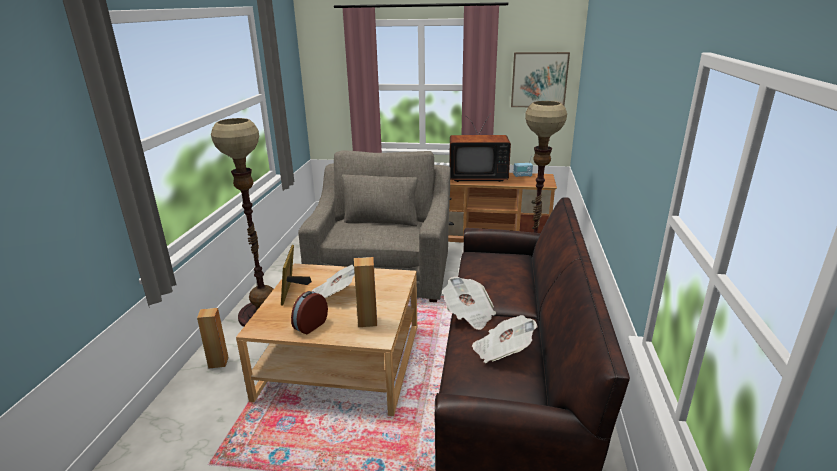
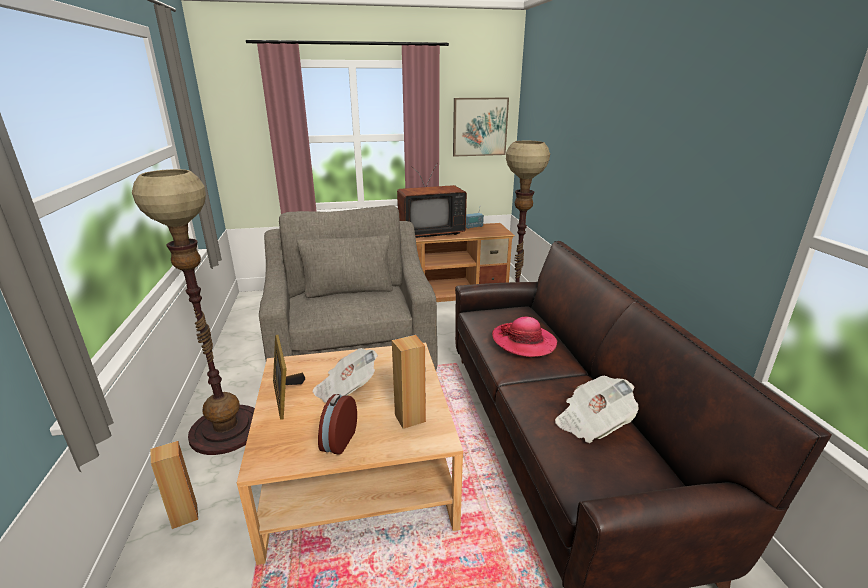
camera: 20 degrees left, 0 degrees up
newspaper [442,276,496,330] -> none
none -> hat [492,316,557,357]

